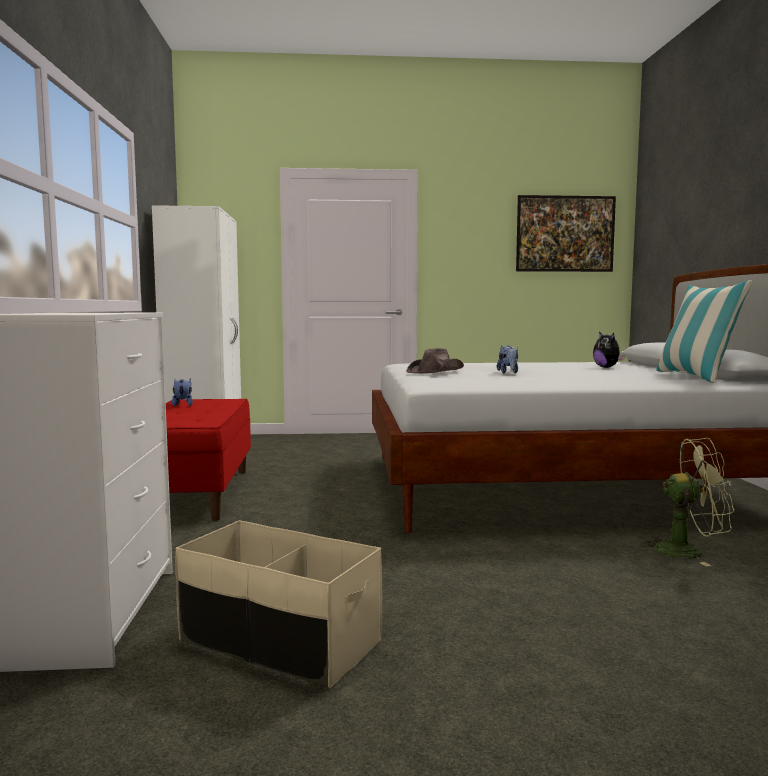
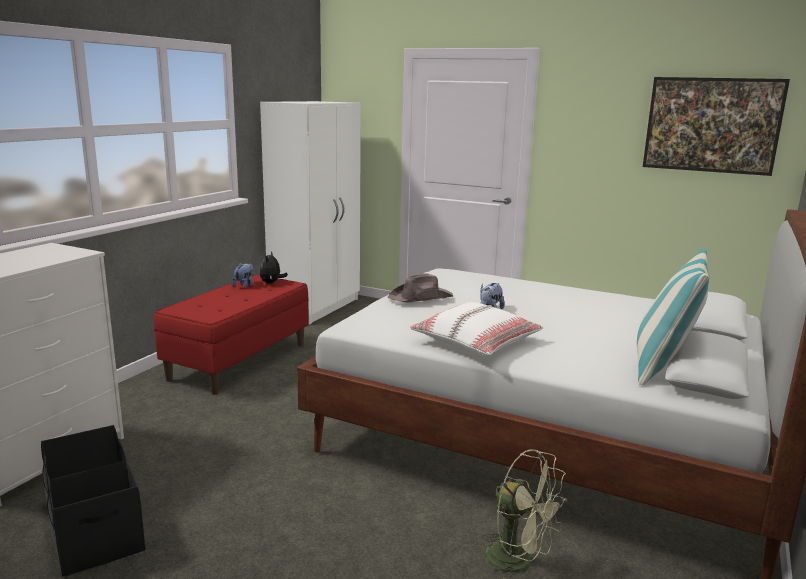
camera: 30 degrees right, 10 degrees up
beige storage box [175,520,382,688] -> black storage box [41,425,145,577]
plush toy [593,332,624,368] -> plush toy moved to [259,251,288,283]
none -> white pillow [410,302,544,356]

